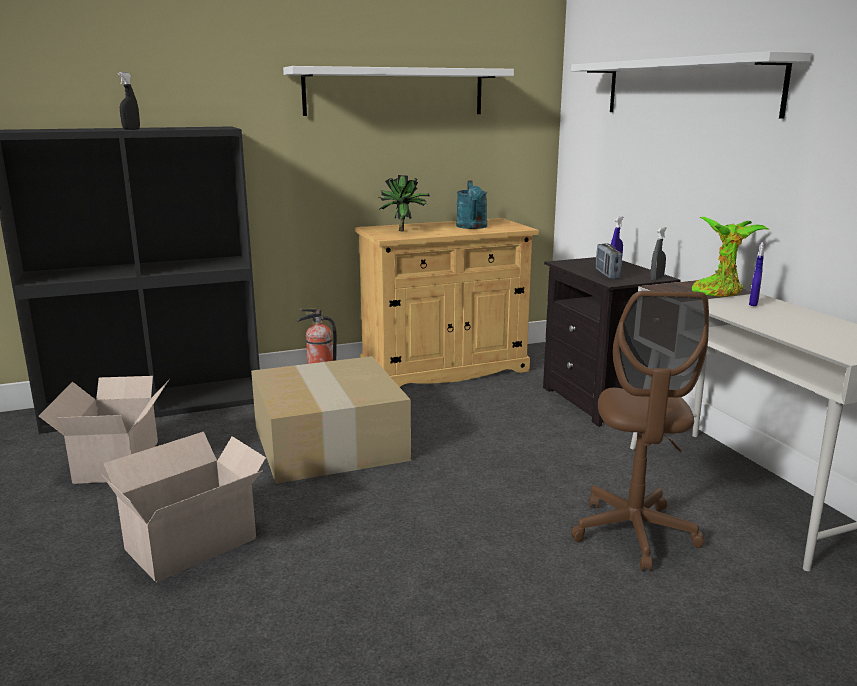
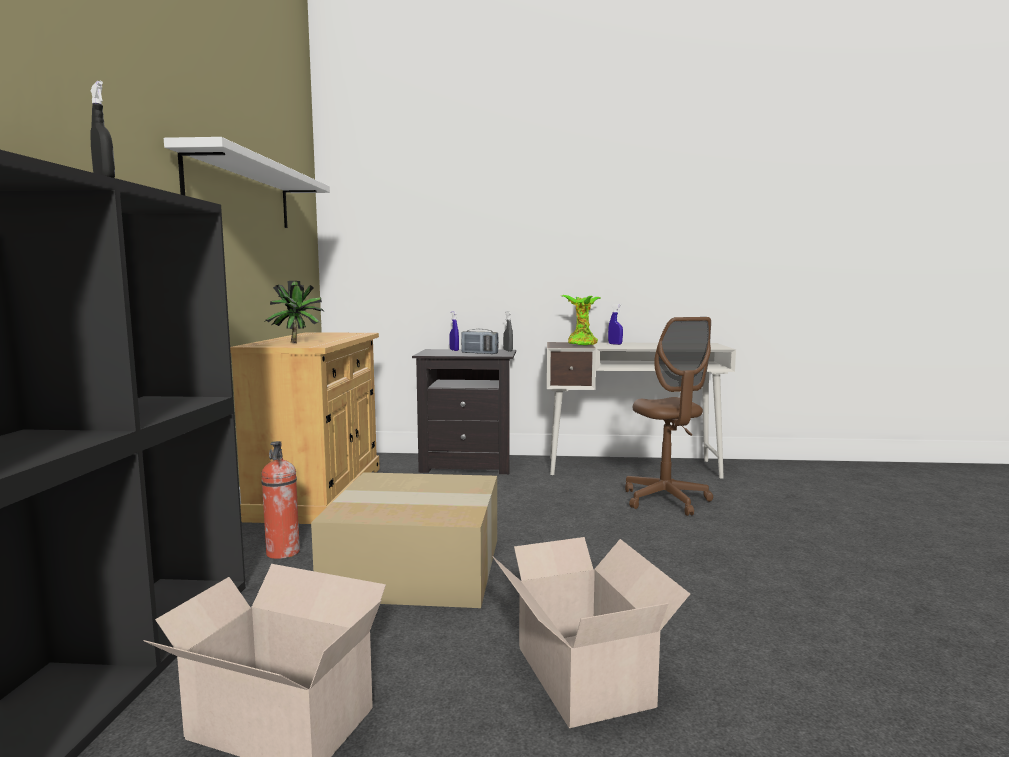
camera: 65 degrees left, 10 degrees down
turquoise watering can [456,181,487,229] -> none
white shelf [571,51,812,119] -> none
brown office chair [571,291,709,571] -> brown office chair turned 45 degrees clockwise [625,317,713,516]

